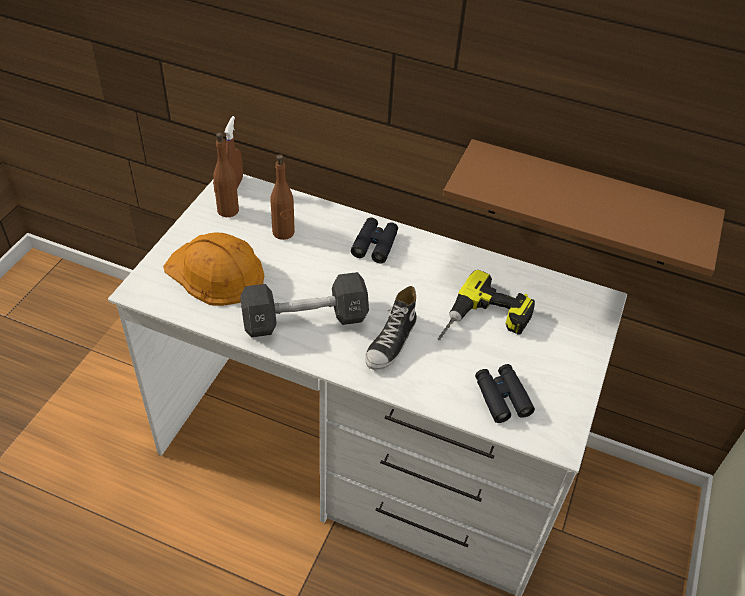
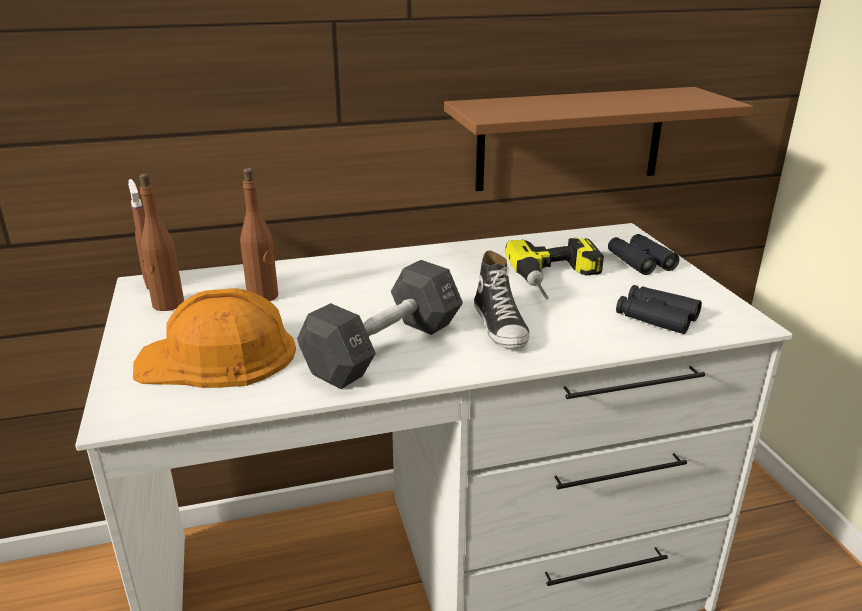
camera: 35 degrees left, 20 degrees down
black binoculars [351,217,398,264] -> black binoculars moved to [608,234,679,275]

